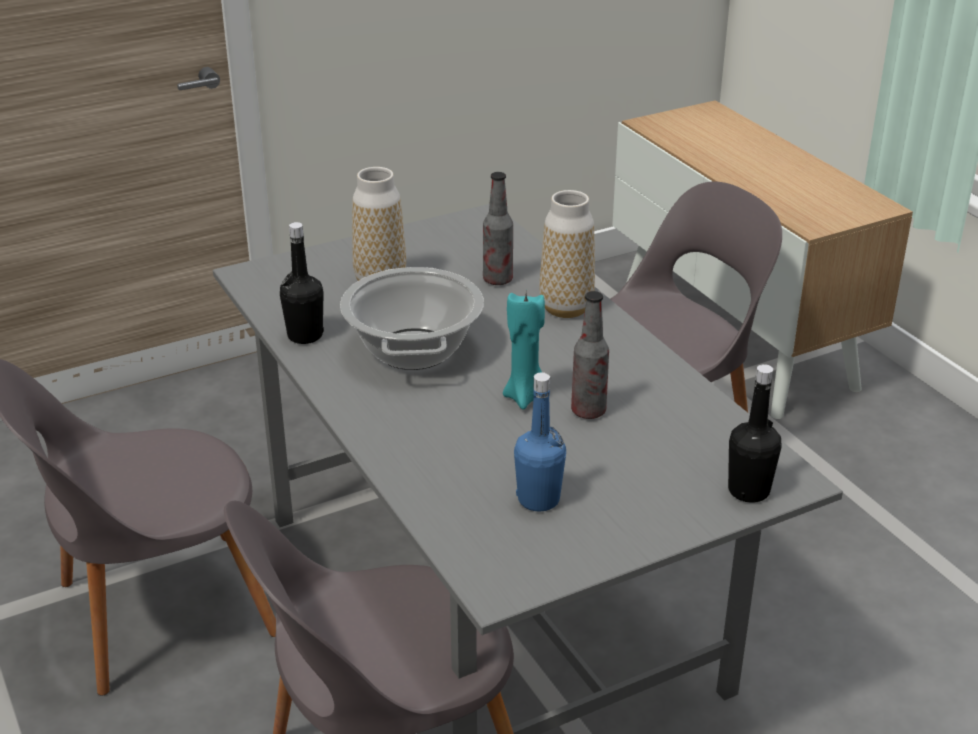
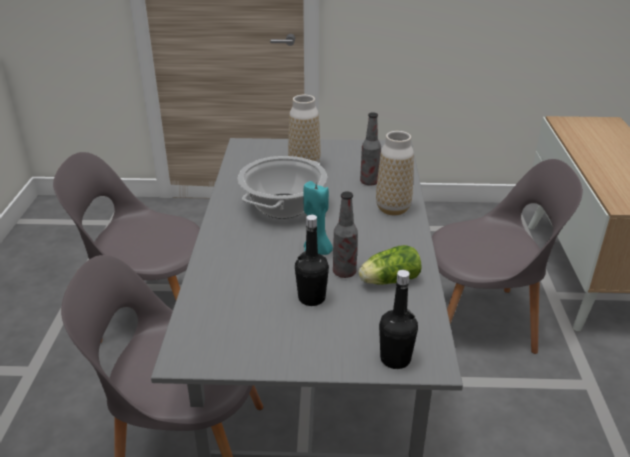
camera: 30 degrees right, 0 degrees up
black bottle [280,222,324,344] -> black bottle moved to [295,215,329,306]
blue bottle [514,372,566,512] -> none
none -> lettuce [358,245,422,285]

